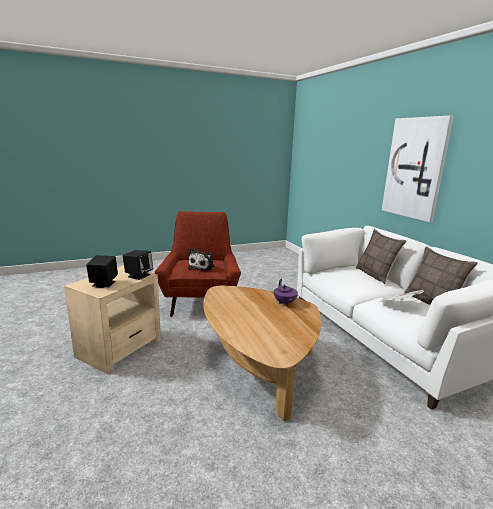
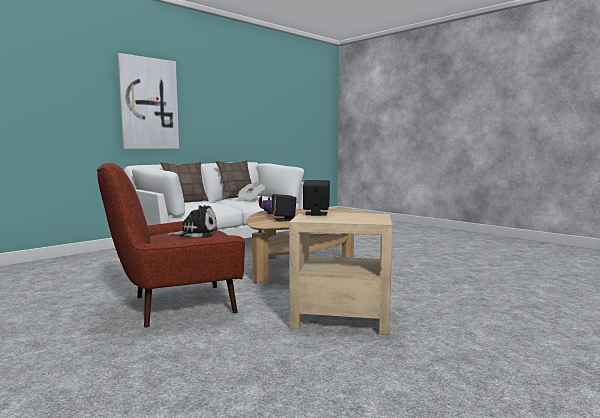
camera: 110 degrees left, 10 degrees down
black speaker [86,255,118,288] -> black speaker moved to [271,194,296,222]

